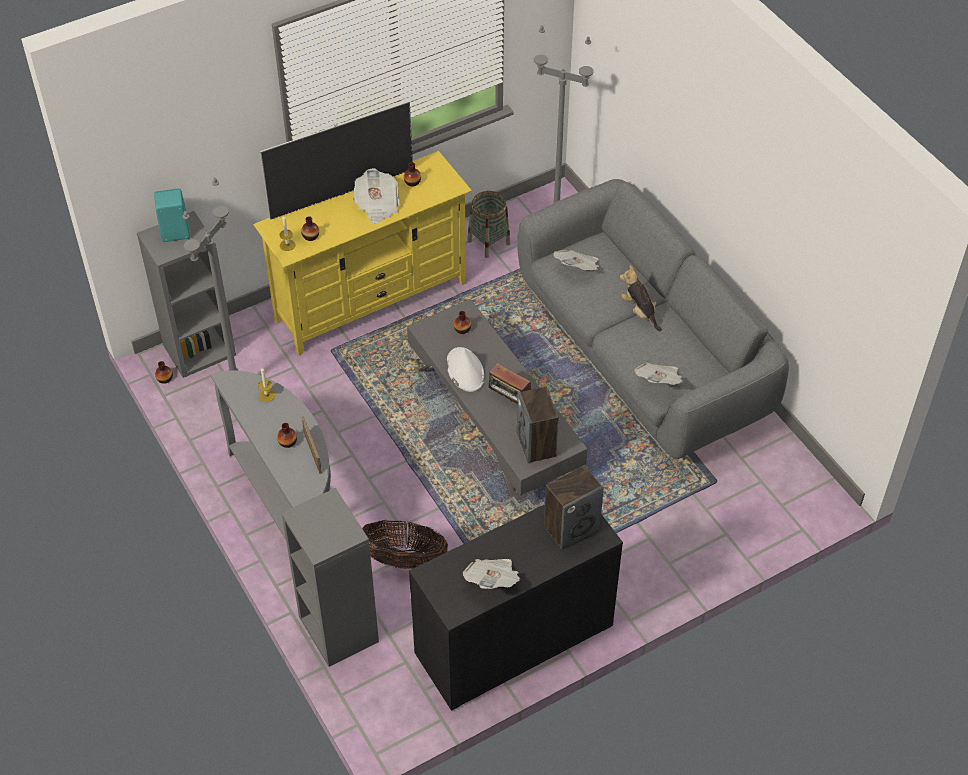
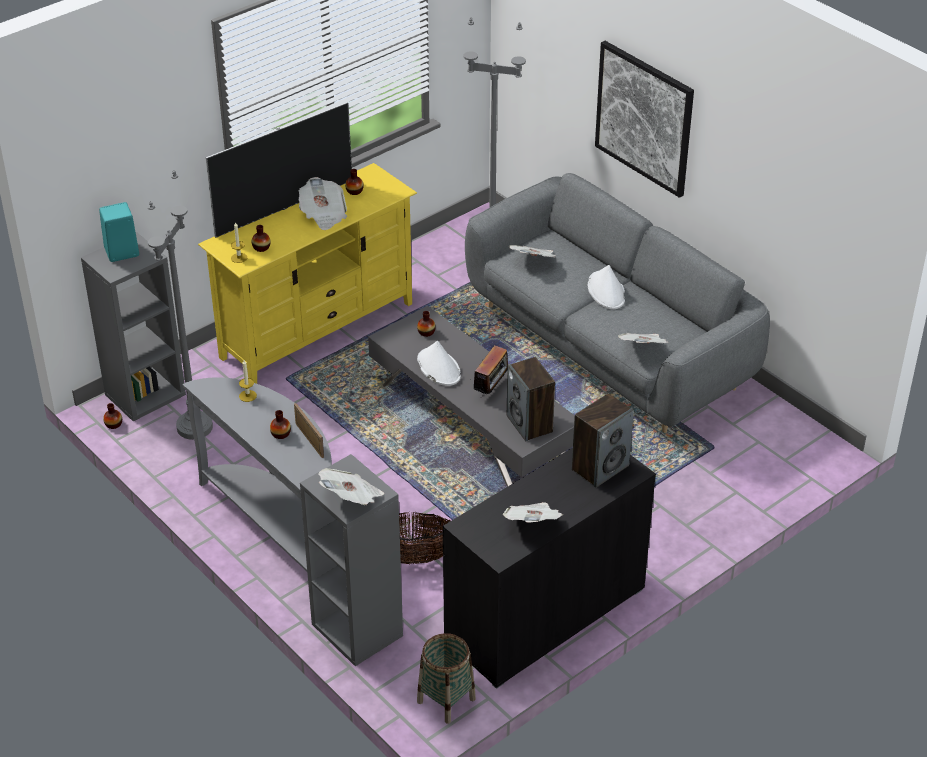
camera: 10 degrees left, 10 degrees down
basket [467,191,510,258] -> basket moved to [417,633,476,724]
radio [489,363,532,404] -> radio turned 90 degrees counterclockwise [473,345,508,396]
plush toy [620,265,662,332] -> white hat [588,265,625,309]
none -> newspaper [318,468,384,505]
none -> picture [595,41,694,198]

